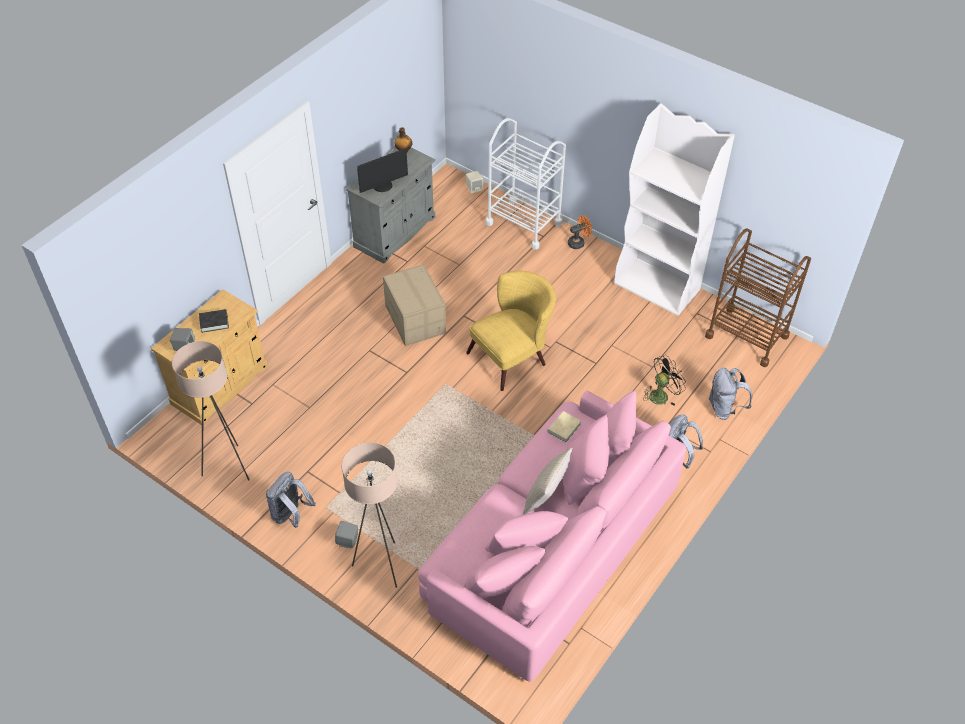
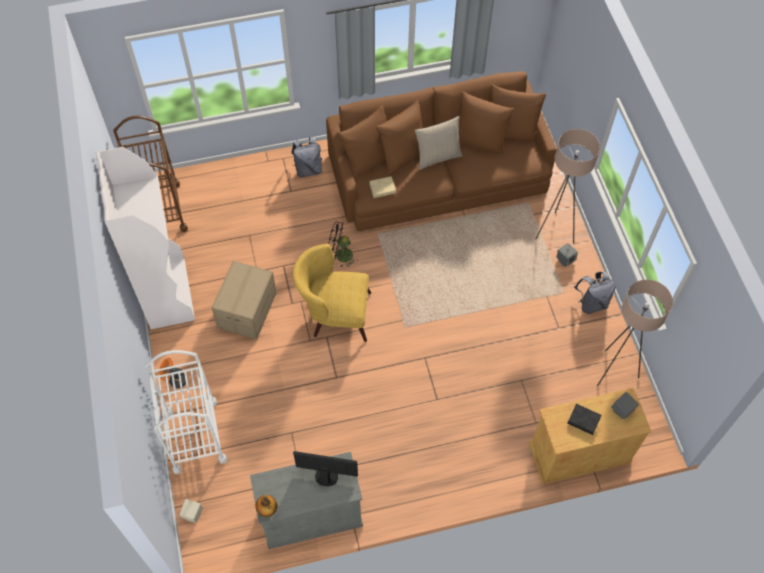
camera: 140 degrees left, 10 degrees up
cardboard box [383,264,446,346] -> cardboard box moved to [212,261,276,340]
pink sofa [418,391,687,682] -> brown sofa [326,71,557,232]
black fan [643,355,686,406] -> black fan moved to [329,222,357,267]
grey backpack [709,368,752,420] -> none

